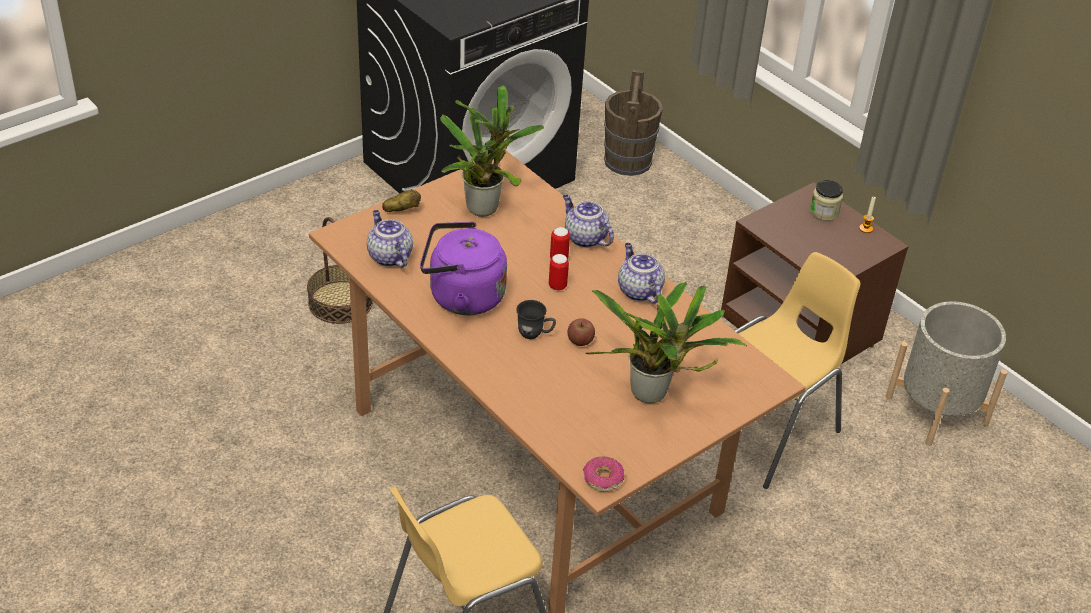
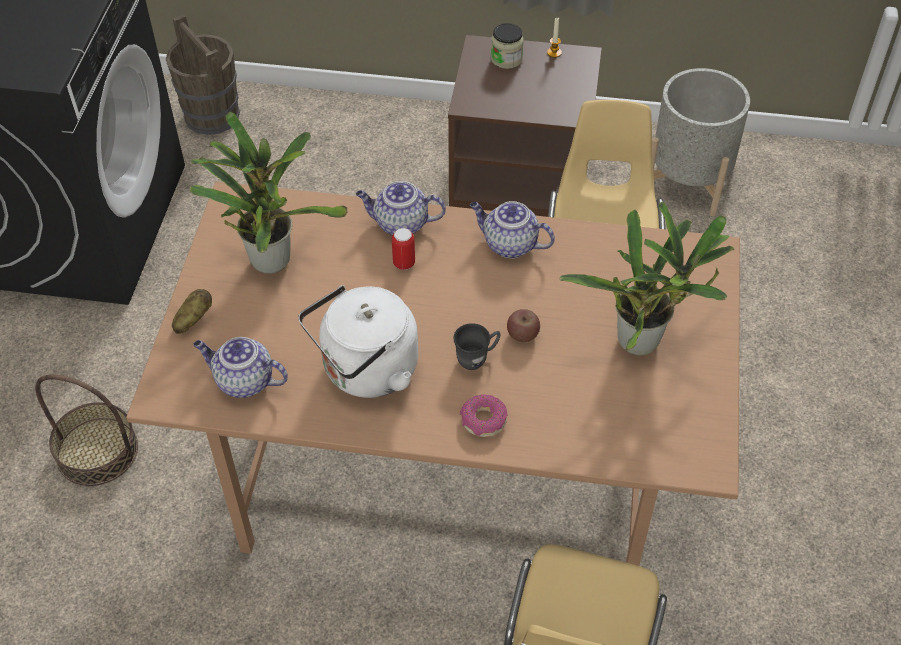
camera: 40 degrees left, 10 degrees up
purple kettle [420,222,507,315] -> white kettle [298,285,418,398]
can [549,254,569,290] -> none
donut [583,456,624,492] -> donut moved to [460,395,508,437]

